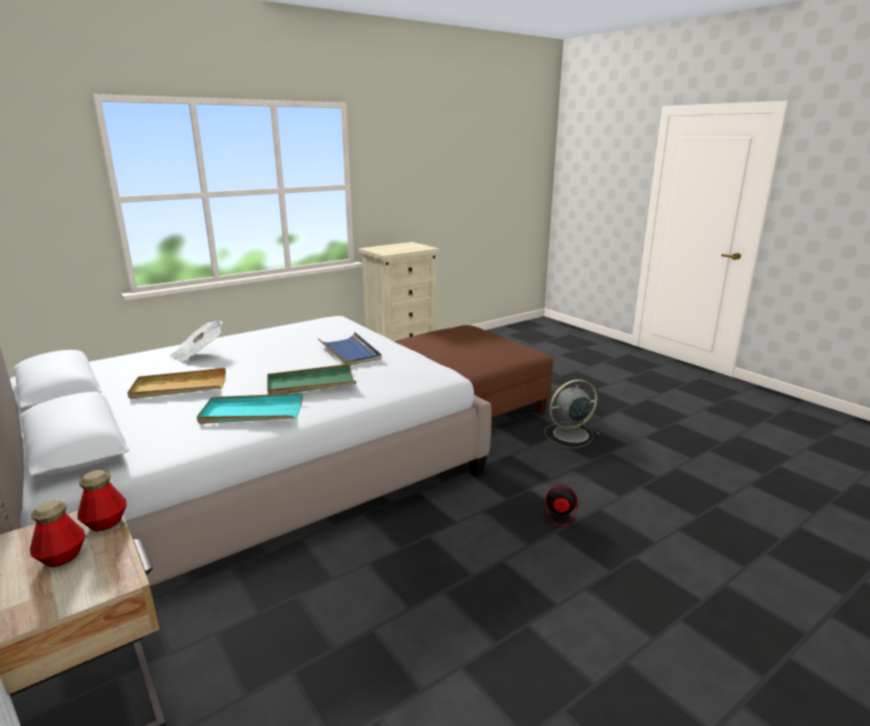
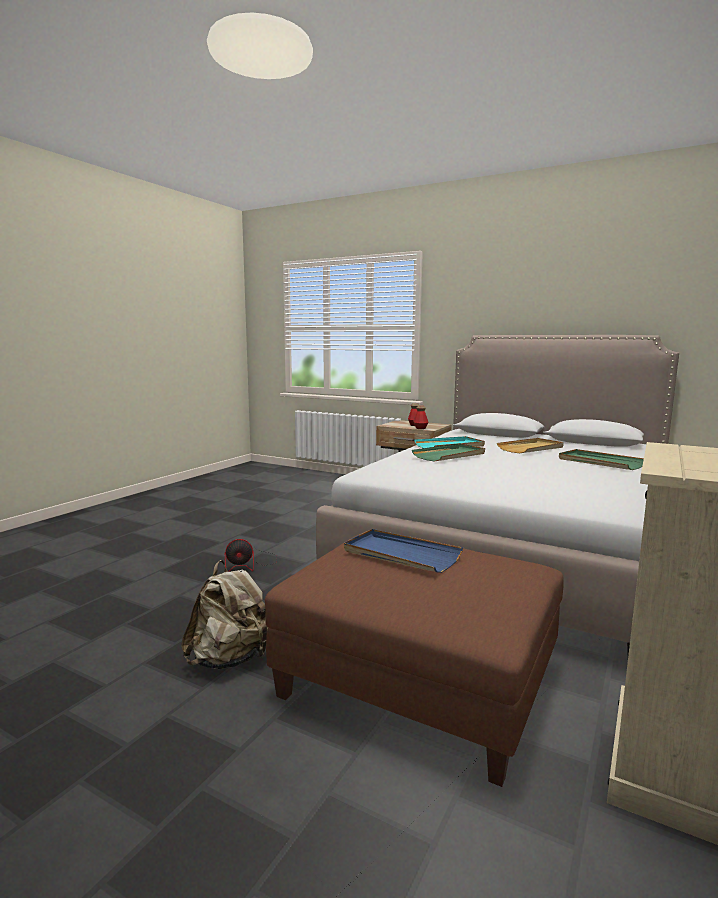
camera: 155 degrees right, 10 degrees down
newspaper [170,320,223,361] -> green tray [559,449,644,470]
blue tray [318,332,382,366] -> blue tray moved to [344,529,463,573]
grey fan [544,379,600,448] -> beige backpack [181,560,269,670]

